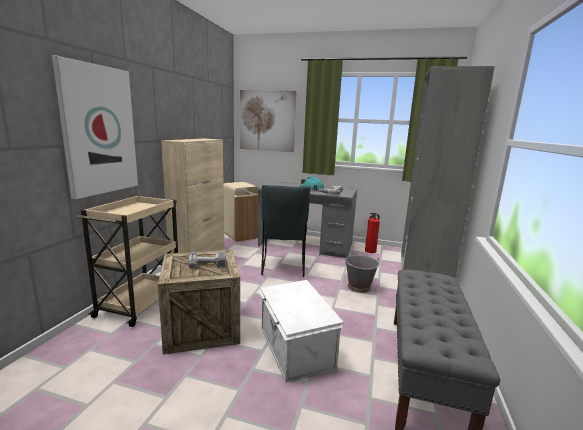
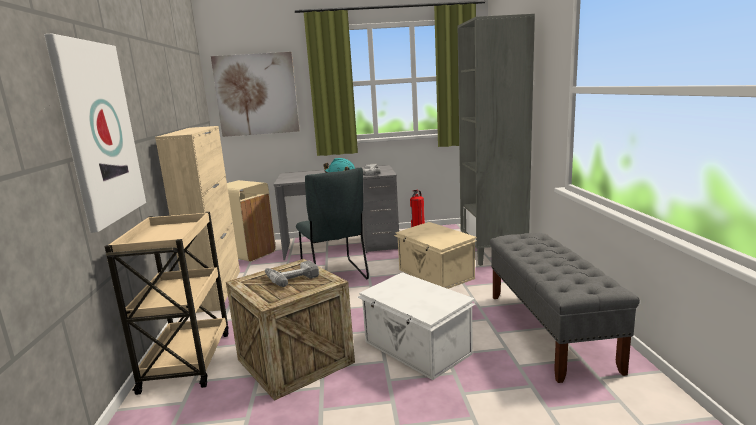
camera: 20 degrees left, 0 degrees up
grey bucket [345,255,380,293] -> beige storage box [394,222,477,289]

